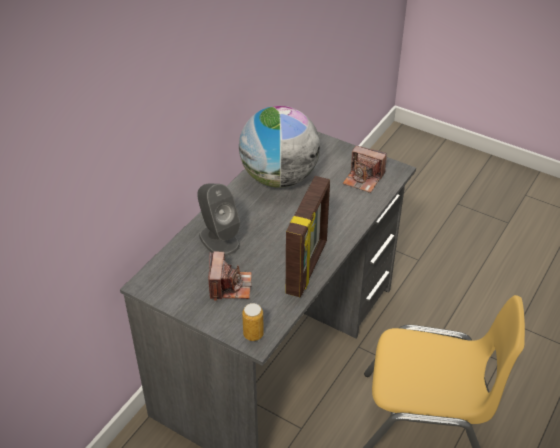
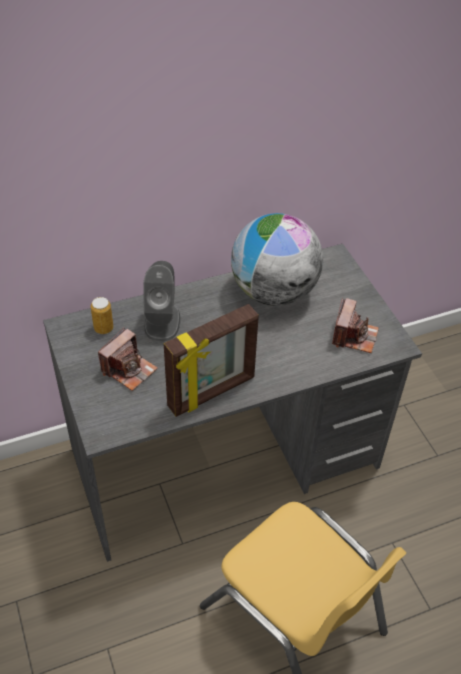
camera: 35 degrees right, 5 degrees up
can [242,303,264,341] -> can moved to [91,297,113,334]
camera [343,146,387,193] -> camera turned 135 degrees counterclockwise [332,298,379,353]

